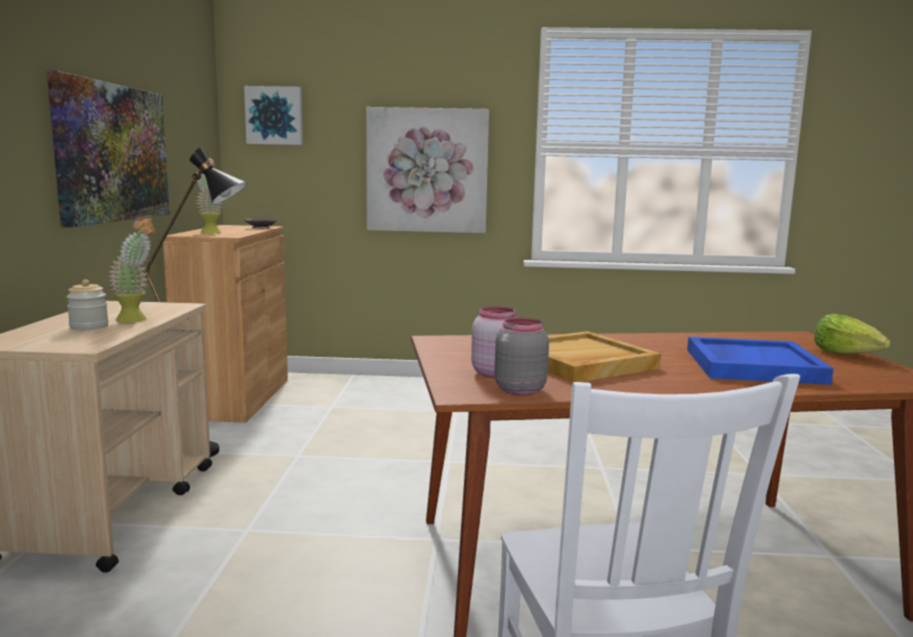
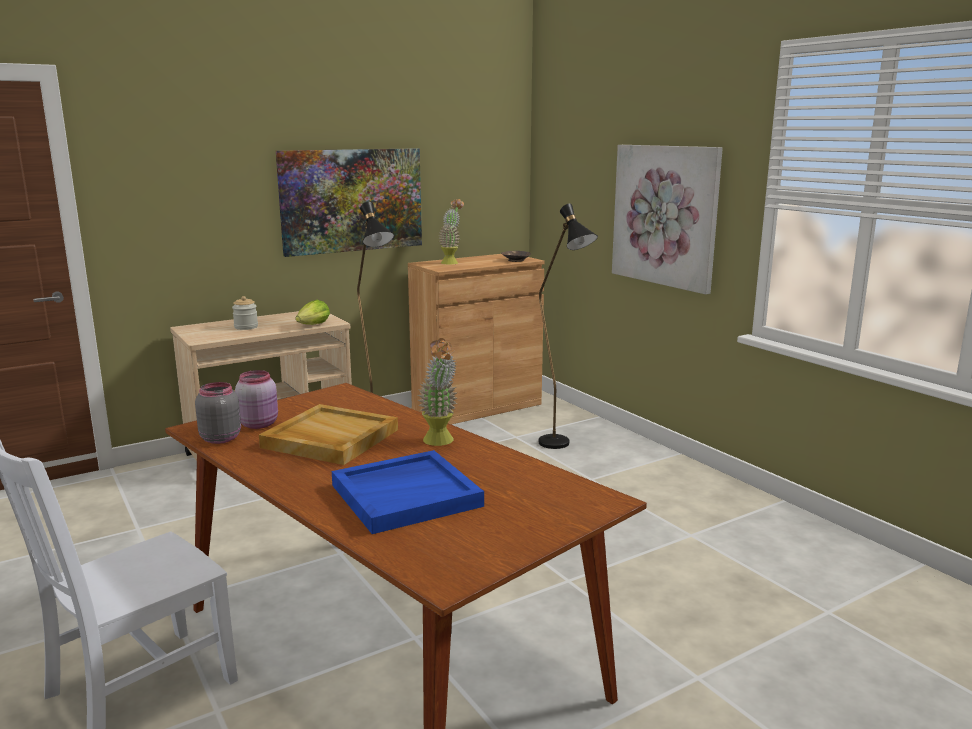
camera: 55 degrees right, 5 degrees up
potted plant [108,216,155,323] -> potted plant moved to [417,338,457,446]
picture [244,86,303,145] -> none
lettuce [814,314,890,354] -> lettuce moved to [295,300,330,325]
none -> black floor lamp [539,203,598,449]

